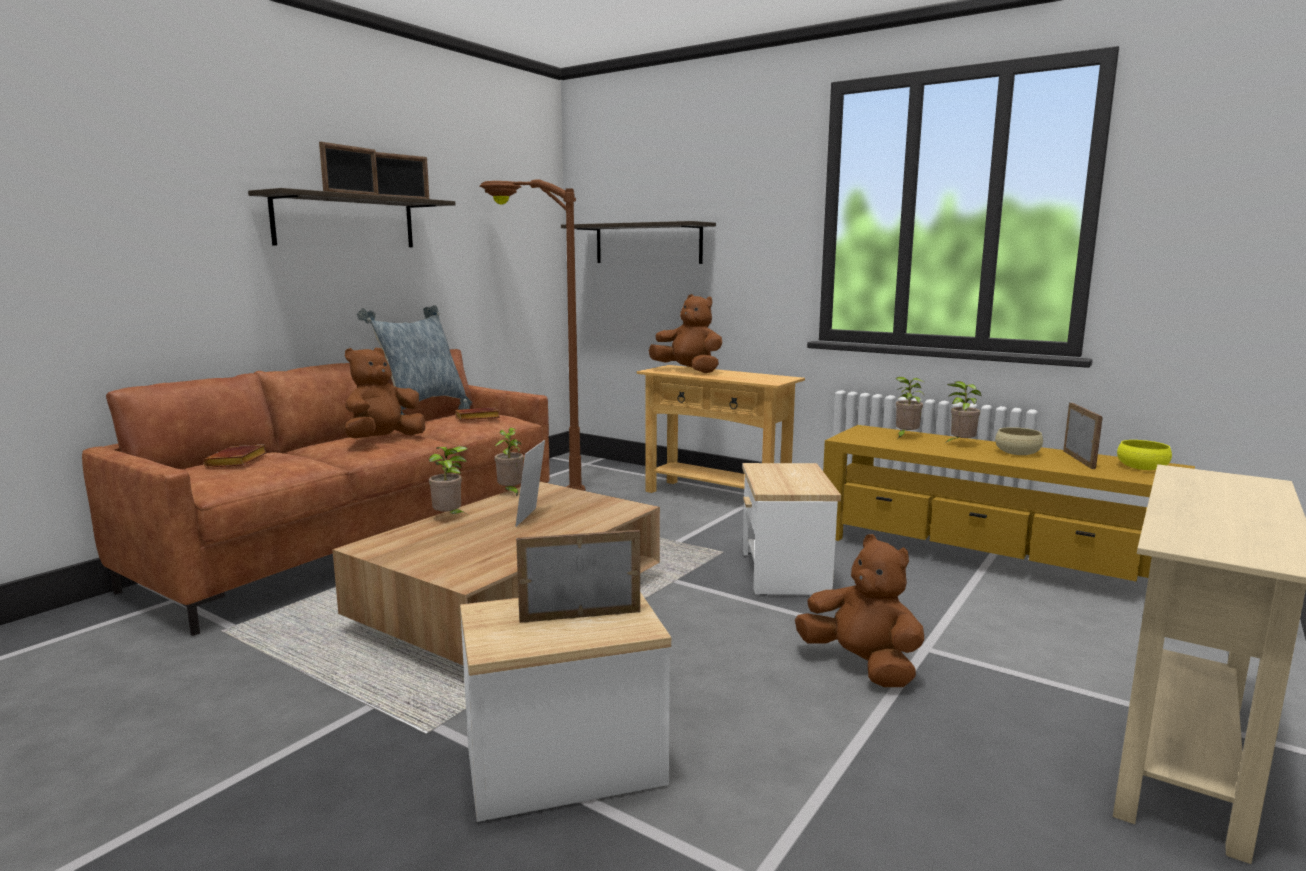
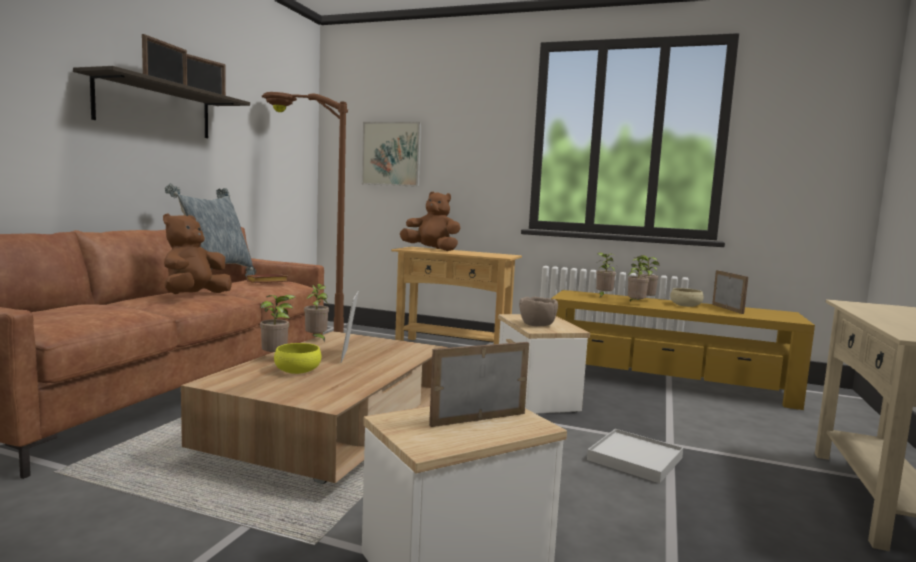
camera: 15 degrees left, 5 degrees down
brown book [203,444,267,468] -> none
shelf [561,221,716,264] -> picture [362,122,421,187]
brown plush toy [795,534,924,687] -> white tray [587,429,683,483]
yellow bowl [1117,440,1172,470] -> yellow bowl moved to [274,343,321,374]
none -> brown bowl [519,297,558,326]
none -> potted plant [627,257,649,302]

